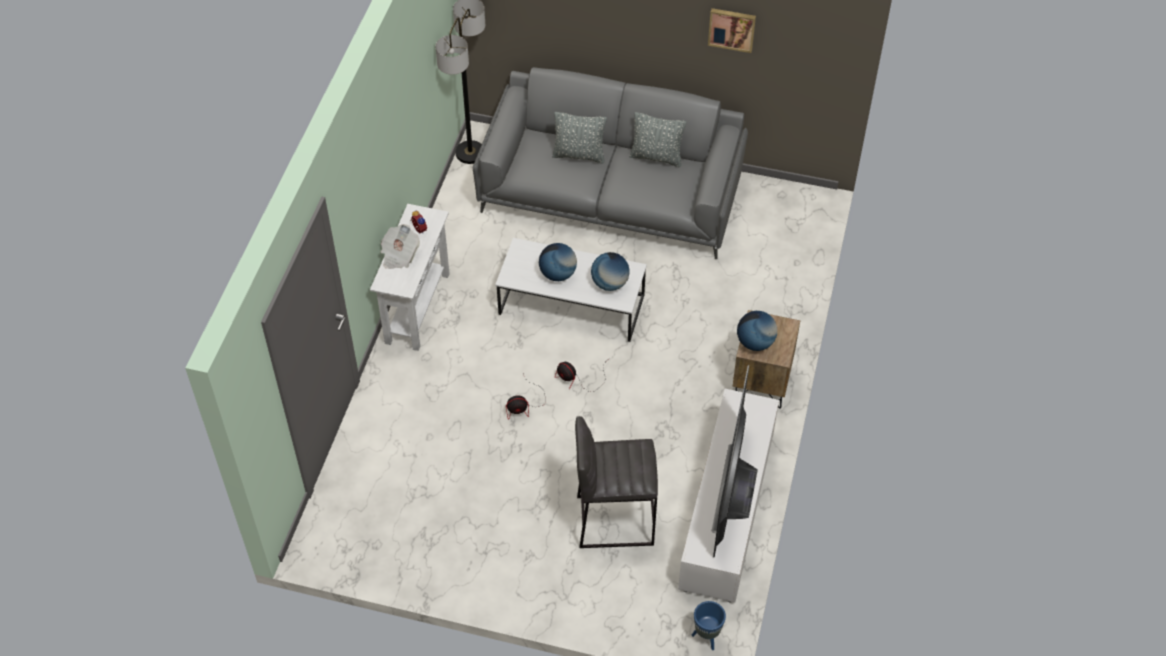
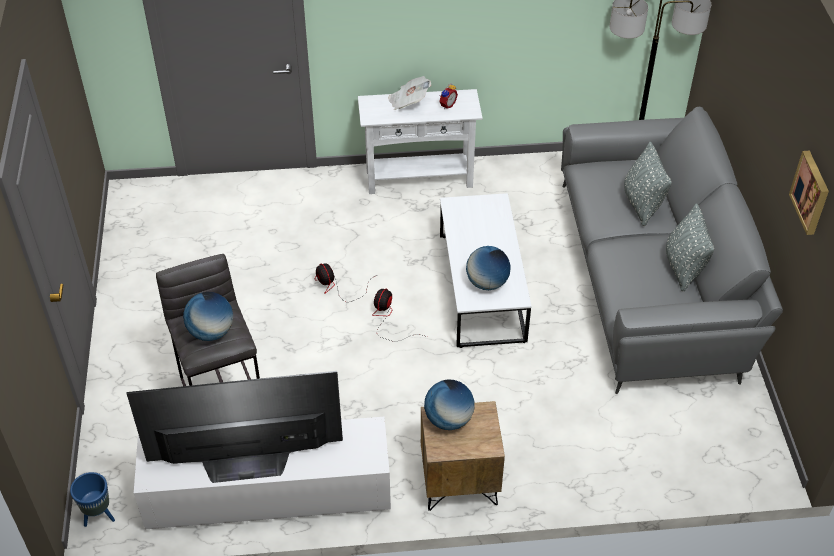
camera: 70 degrees right, 5 degrees down
globe [539,243,577,281] -> globe moved to [183,292,233,341]

